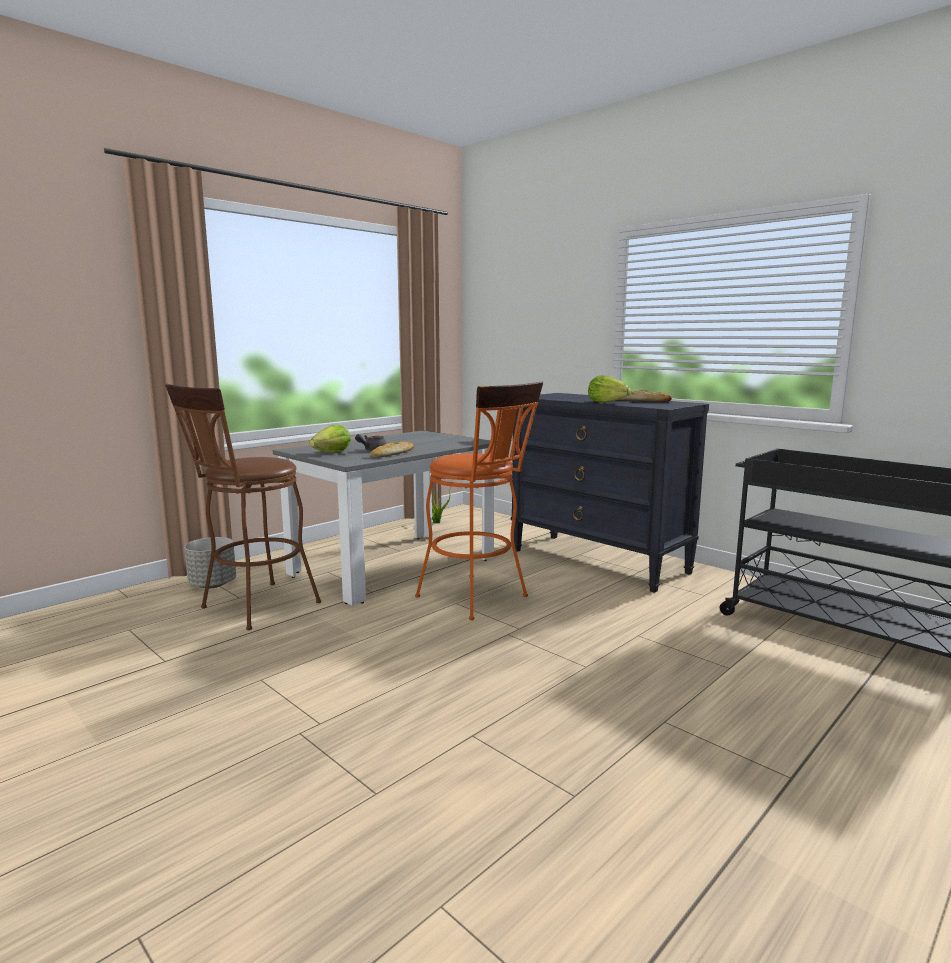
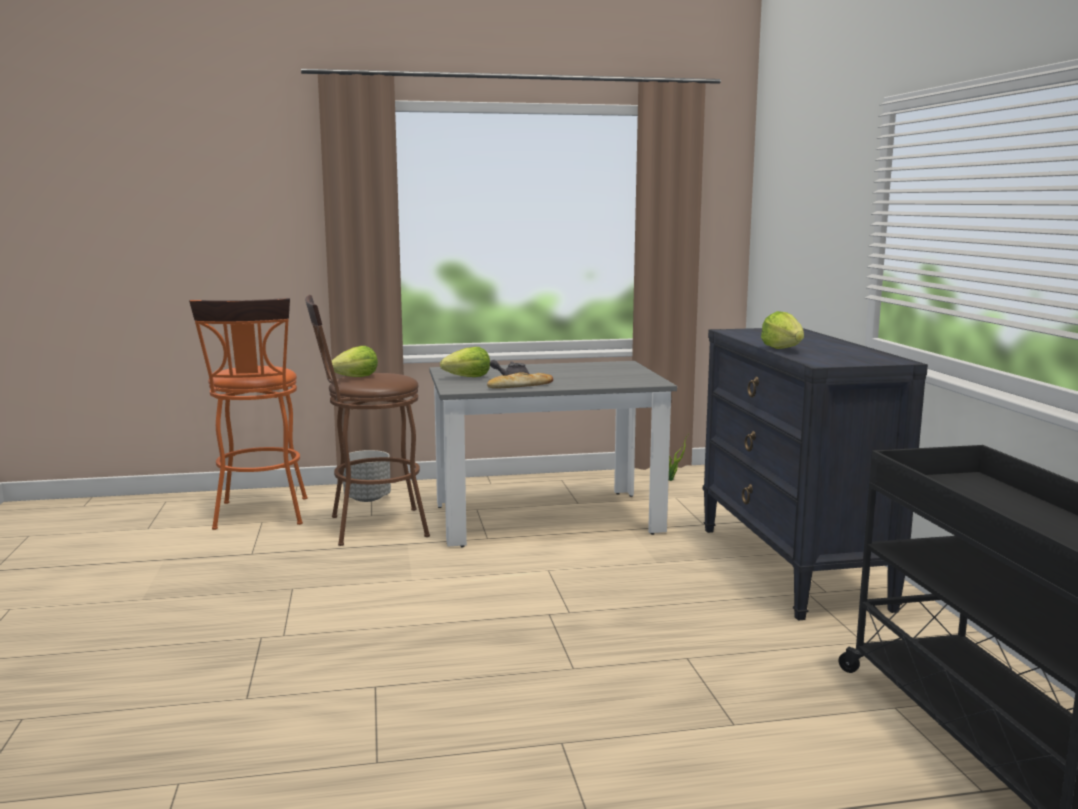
camera: 35 degrees right, 0 degrees up
orange stool [415,382,543,620] -> orange stool moved to [189,298,307,530]
bread [619,390,672,402] -> none
none -> lettuce [332,346,378,377]

